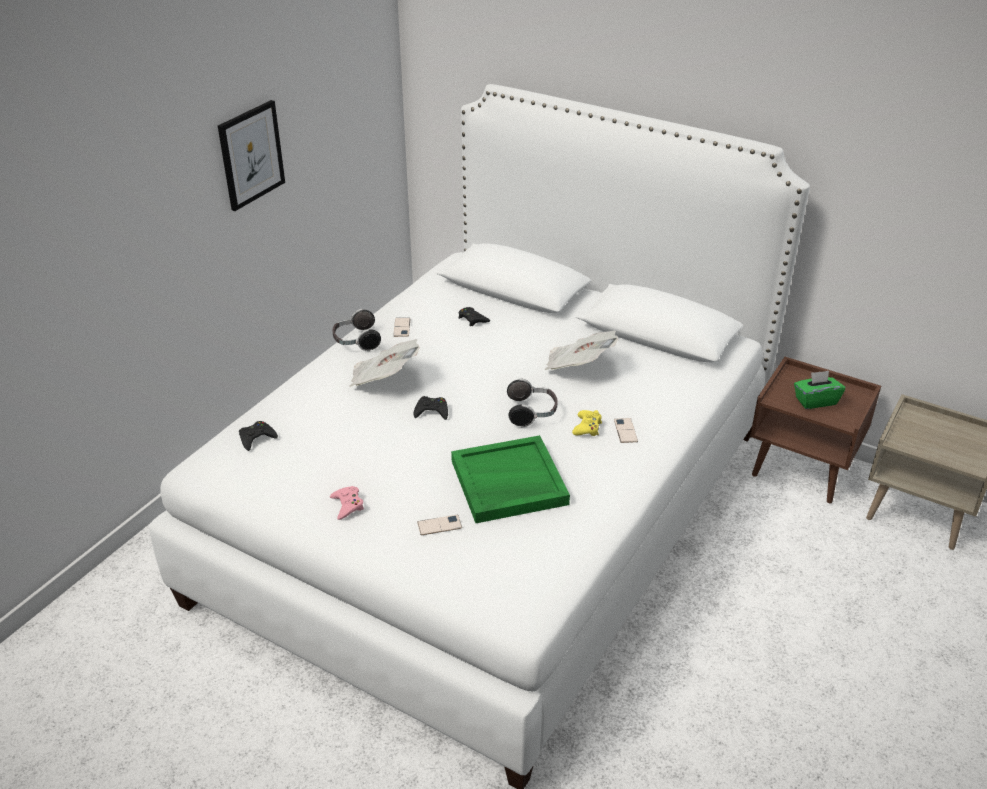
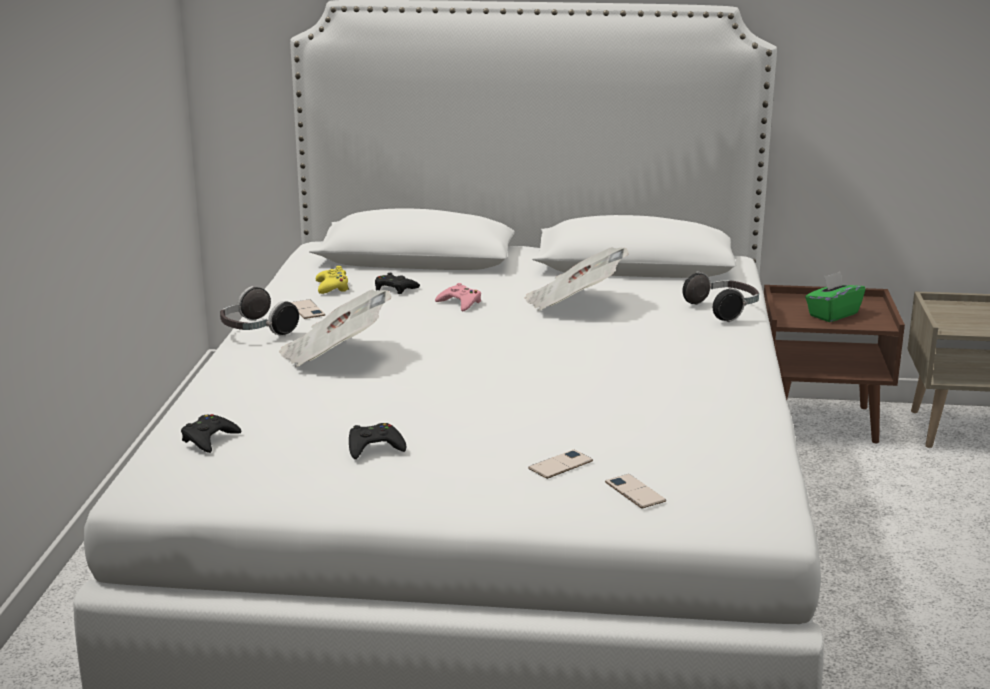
camera: 25 degrees left, 15 degrees down
picture [218,100,285,211] -> none
pink game controller [330,486,364,520] -> pink game controller moved to [435,283,481,311]
black game controller [414,396,448,420] -> black game controller moved to [349,423,407,459]
green tray [451,435,570,523] -> none
headphones [507,378,558,428] -> headphones moved to [683,271,759,322]
yellow game controller [572,410,602,436] -> yellow game controller moved to [316,266,349,294]
phone [614,418,638,443] -> phone moved to [605,474,666,509]

